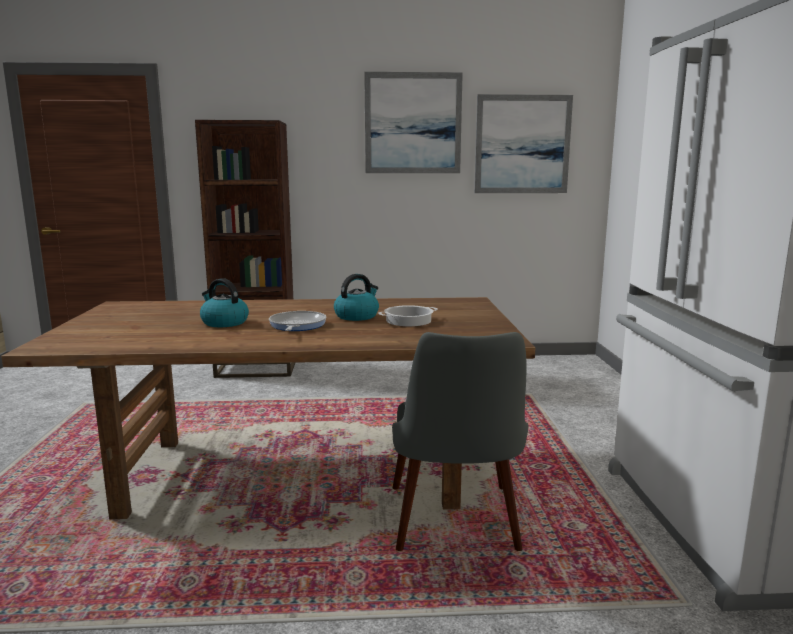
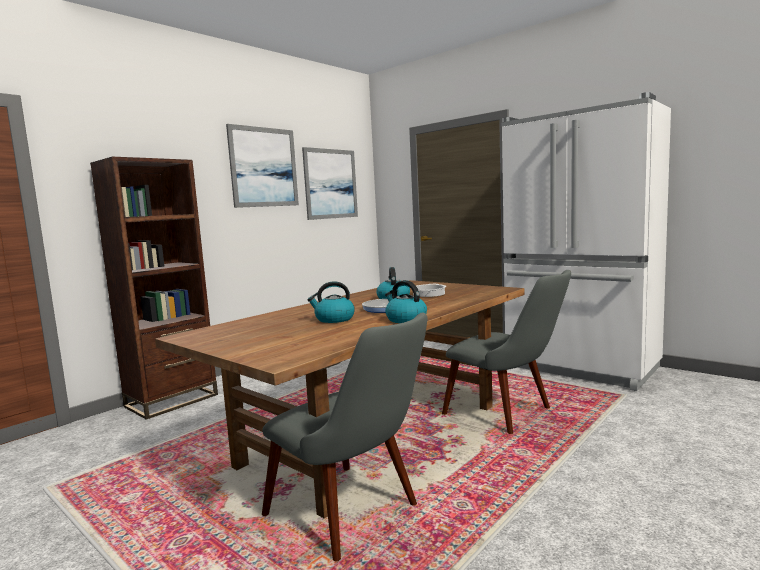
camera: 45 degrees left, 5 degrees down
none -> grey chair [262,312,428,561]
none -> kettle [385,280,427,323]

